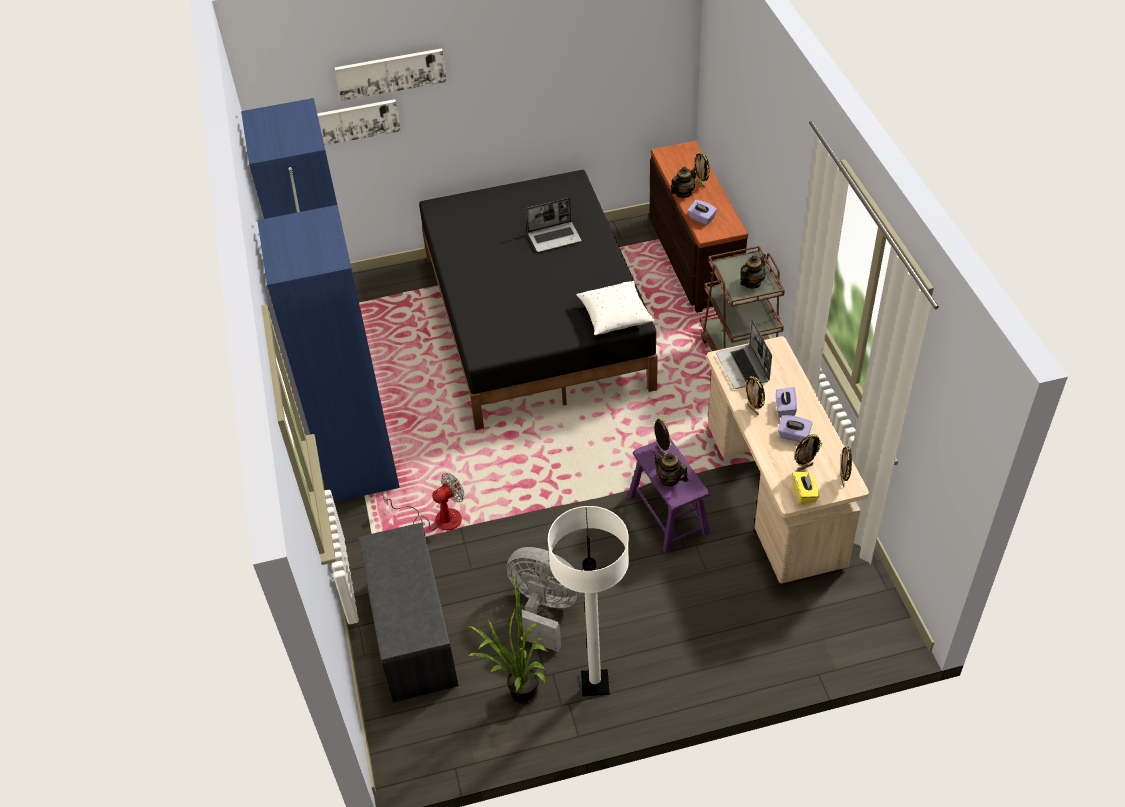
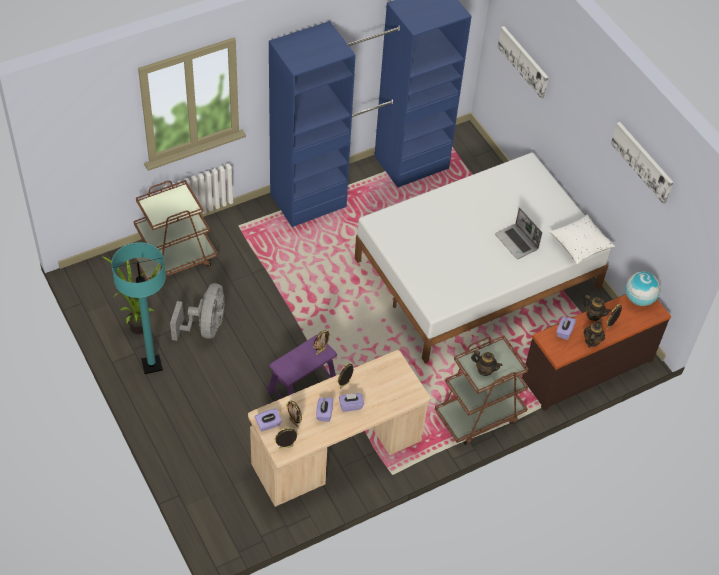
camera: 70 degrees right, 5 degrees up
picture [335,48,447,101] -> picture moved to [611,122,674,204]
grey bench [359,523,459,702] -> brown cart [133,180,218,281]
fan [383,473,465,531] -> none
black bed [419,170,658,430] -> white bed [355,152,611,364]
white floor lamp [548,506,629,696] -> turquoise floor lamp [111,242,166,374]
white pillow [576,281,654,335] -> white pillow moved to [549,215,615,264]
teapot [653,451,688,487] -> teapot moved to [584,318,605,348]
laptop [716,320,772,389] -> none
yellow tissue box [792,472,820,504] -> purple tissue box [255,409,282,431]
none -> globe [625,272,661,306]

